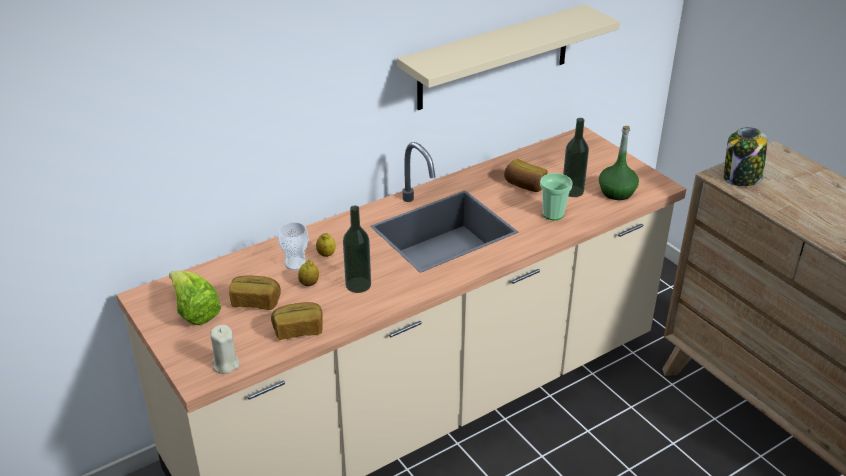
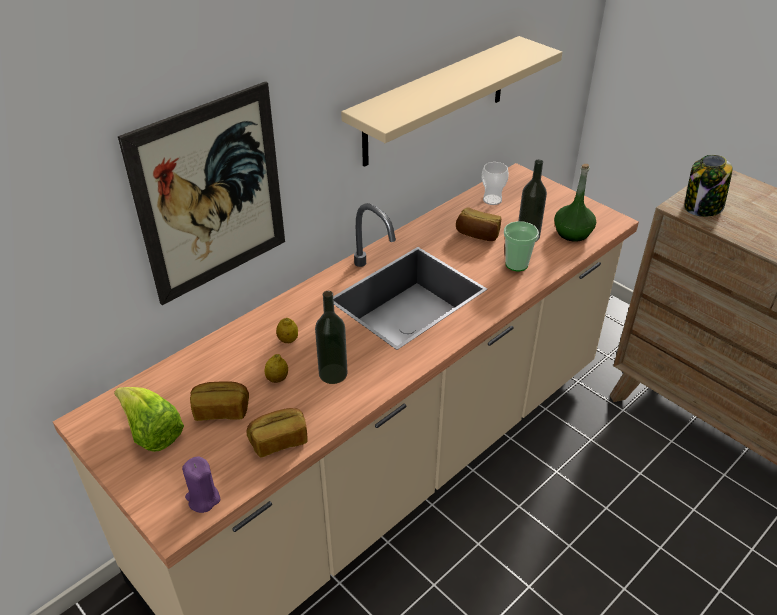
camera: 10 degrees left, 5 degrees up
beige candle [210,325,240,374] -> purple candle [182,457,220,513]
cup [278,222,309,270] -> cup moved to [481,162,509,205]
none -> picture [118,81,285,305]

